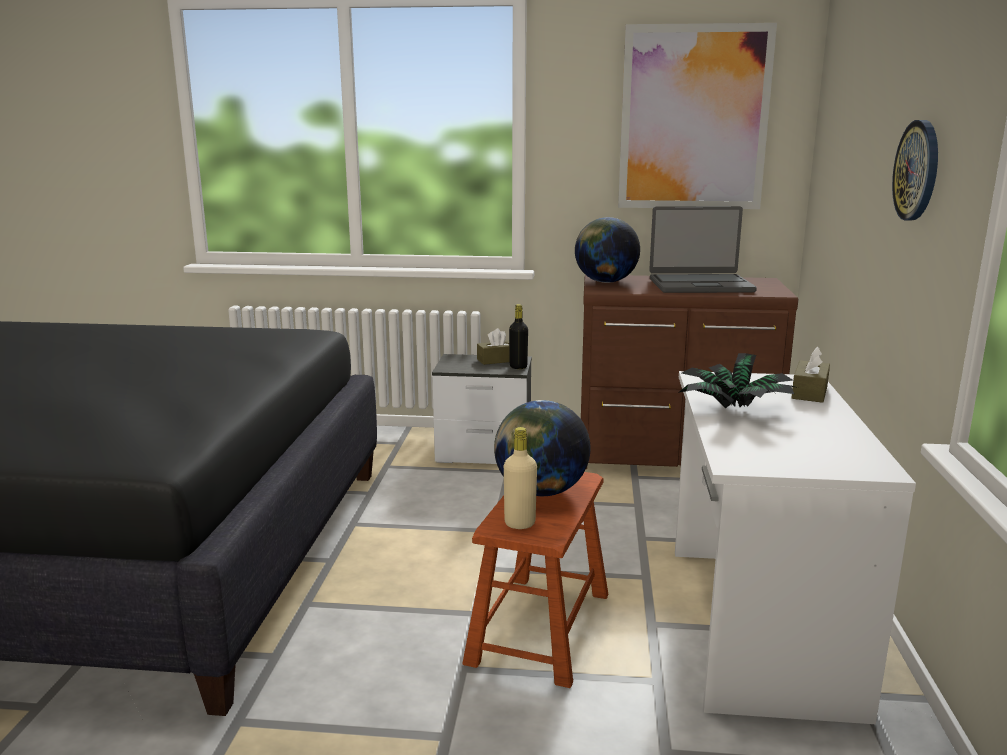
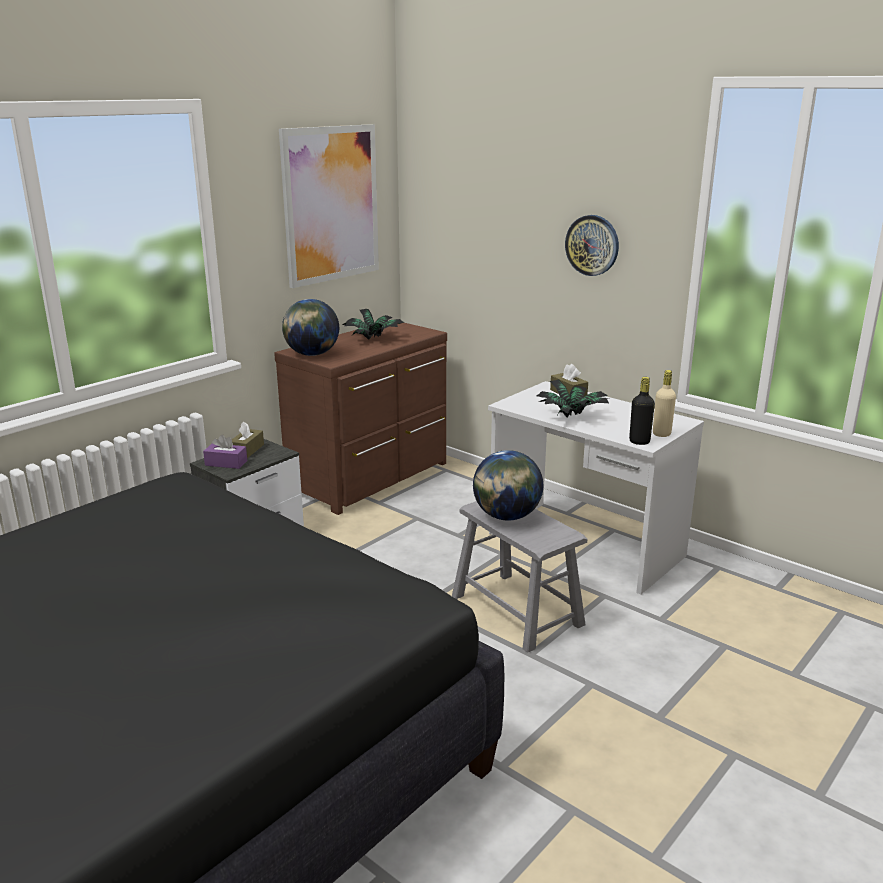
camera: 55 degrees left, 5 degrees up
brown stool [462,472,609,688] -> grey stool [452,501,587,653]
beige bottle [504,427,537,529] -> beige bottle moved to [653,370,676,437]
black bottle [509,304,528,369] -> black bottle moved to [629,377,655,445]
laptop [649,206,757,293] -> potted plant [342,309,404,340]
none -> purple tissue box [203,434,247,469]

